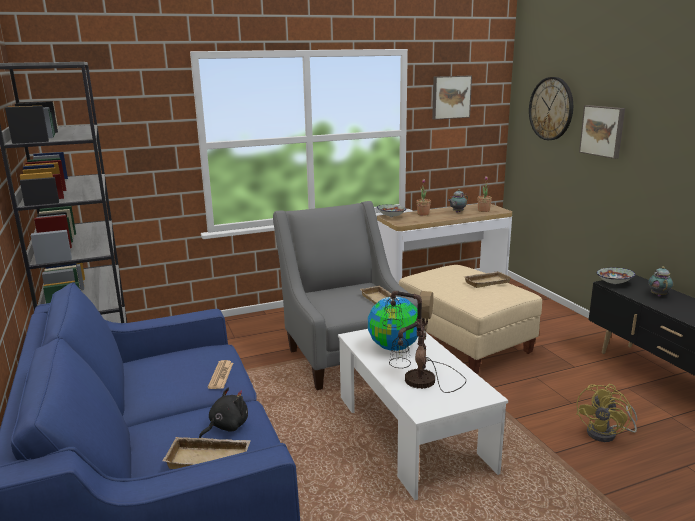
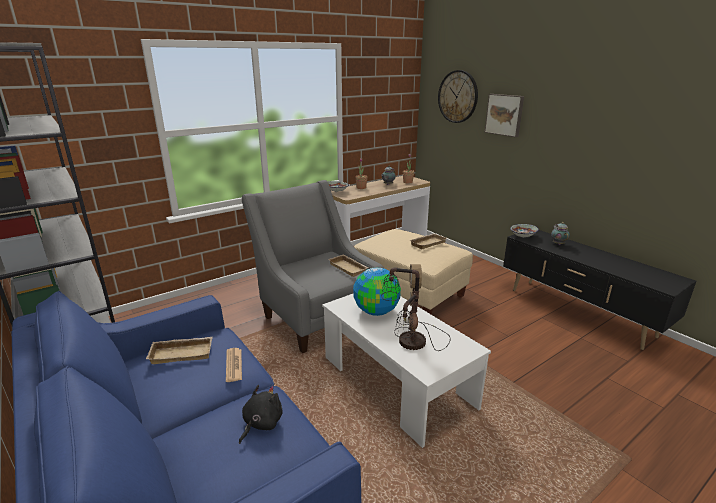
camera: 15 degrees left, 5 degrees up
beige tray [162,437,251,469] -> beige tray moved to [146,337,213,364]
picture [432,76,472,120] -> none
yellow fan [576,384,637,442] -> none

